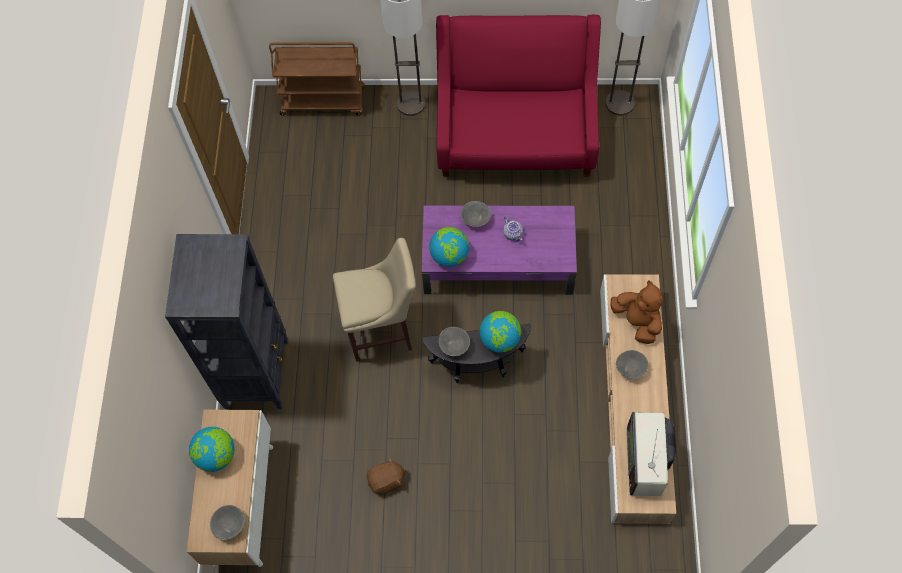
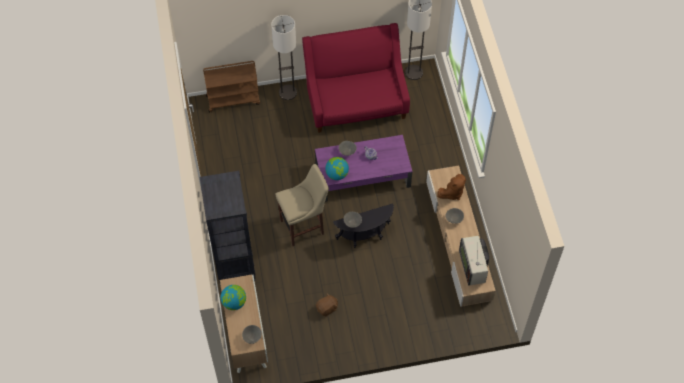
camera: 15 degrees left, 5 degrees down
globe [479,311,521,353] -> none
brown plush toy [610,280,663,344] -> brown plush toy turned 105 degrees clockwise [437,174,466,200]

